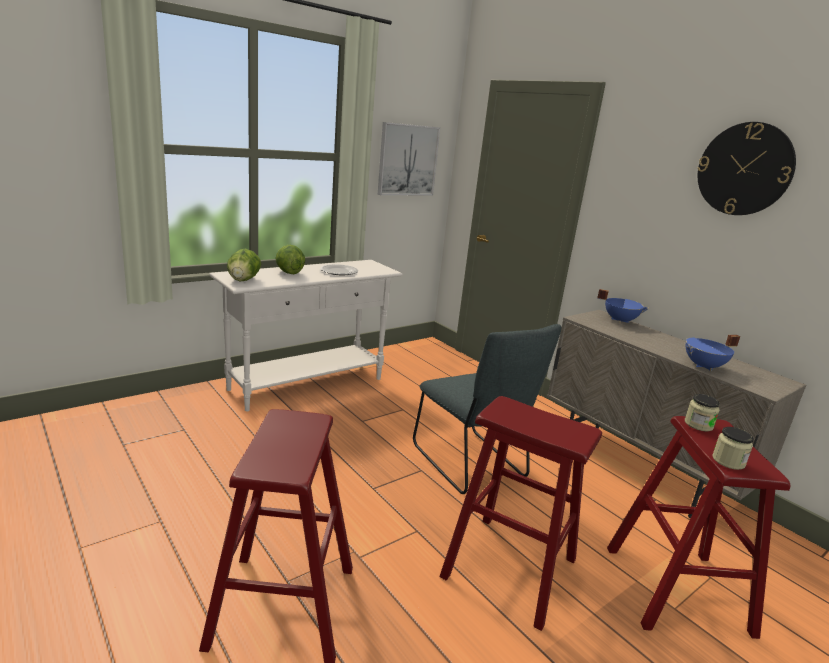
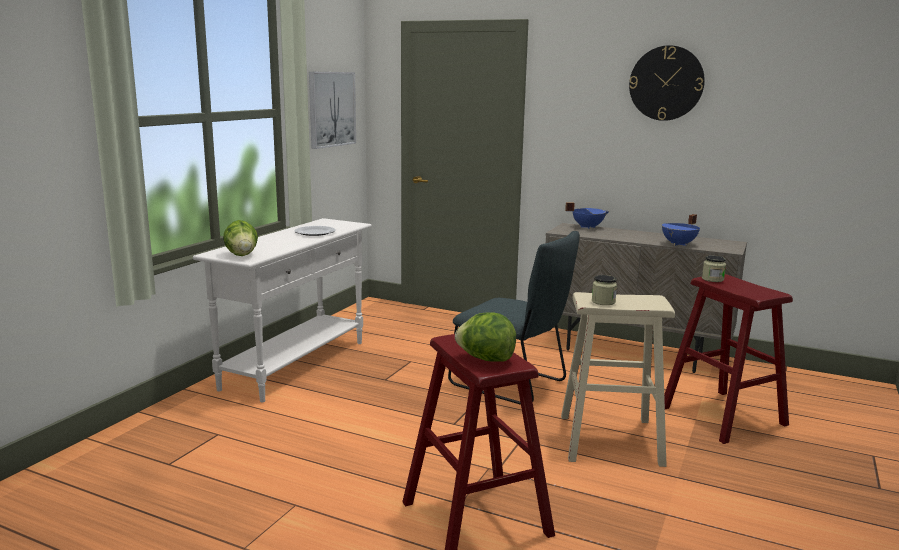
camera: 25 degrees left, 5 degrees down
lettuce [275,244,305,274] -> lettuce moved to [455,312,516,362]
red stool [439,396,602,631] -> beige stool [561,292,675,467]
jar [712,427,754,470] -> jar moved to [592,275,617,305]

